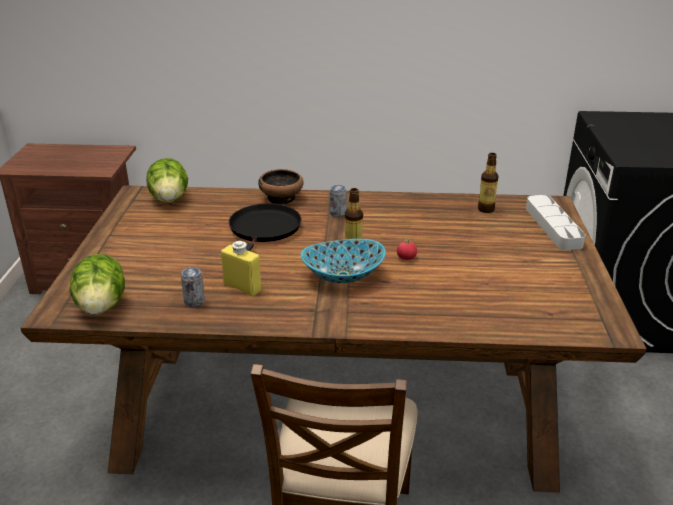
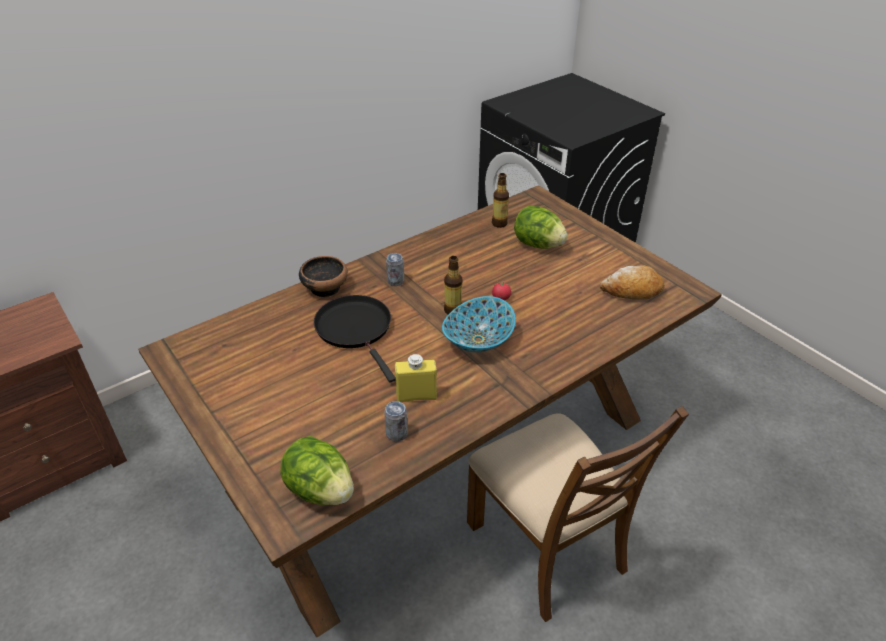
camera: 40 degrees left, 10 degrees up
lettuce [146,158,188,202] -> lettuce moved to [514,205,568,249]
grey tray [526,195,586,250] -> none
none -> bread [600,265,665,299]

